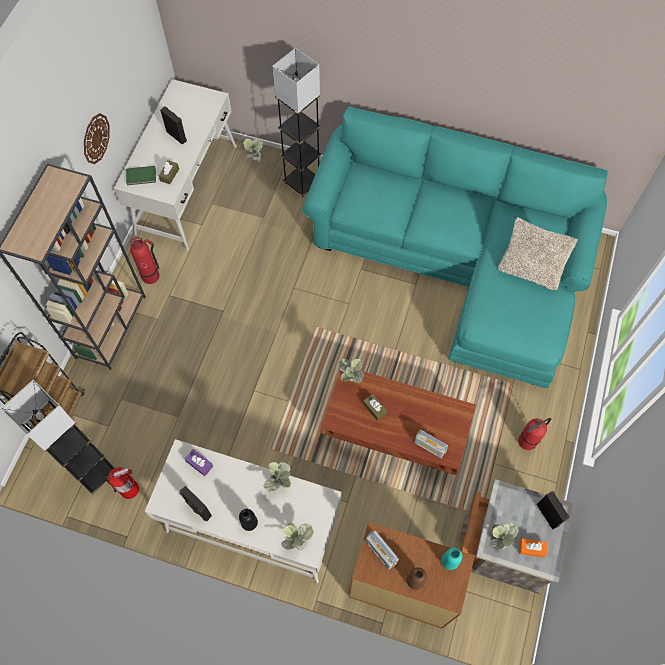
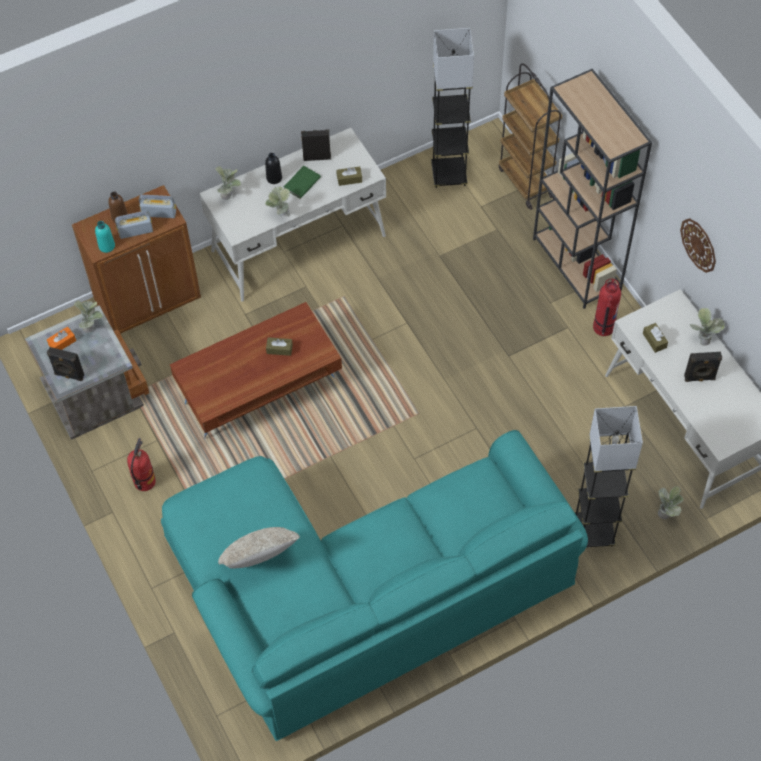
camera: 135 degrees right, 5 degrees down
fire extinguisher [105,467,139,499] -> none
green book [126,166,156,185] -> green book moved to [284,166,321,199]
purple tissue box [185,449,213,476] -> brown tissue box [337,166,362,186]
potted plant [339,358,364,383] -> potted plant moved to [690,308,725,346]
radio [414,430,448,458] -> radio moved to [115,211,153,239]

